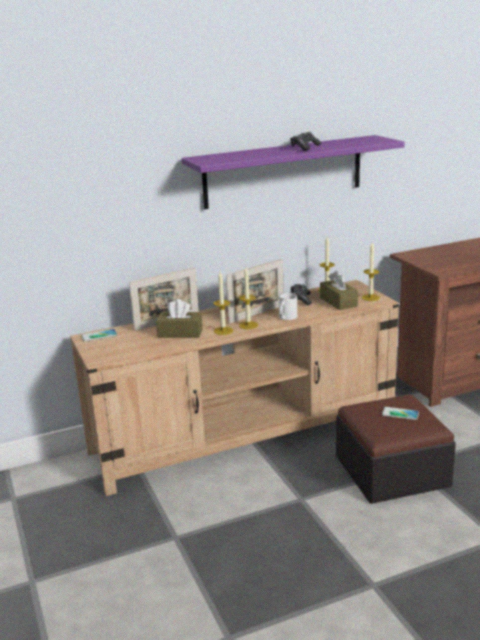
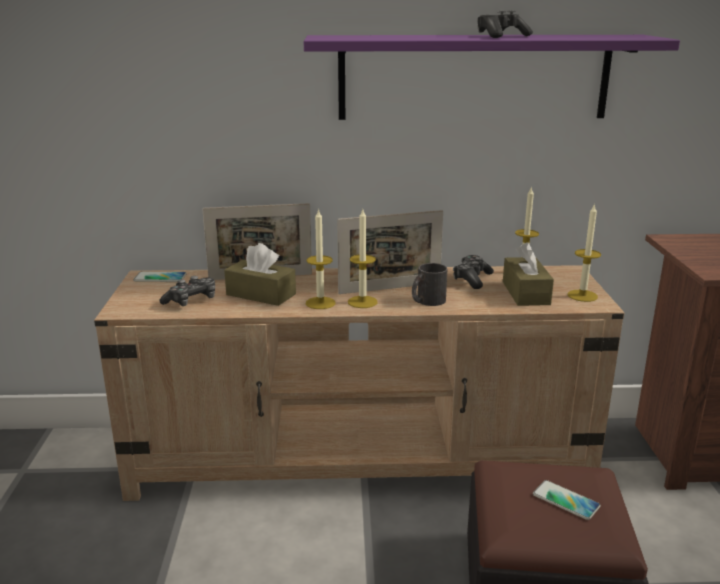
camera: 20 degrees right, 0 degrees up
white mug [279,293,297,320] -> black mug [412,263,448,306]
none -> game controller [159,276,215,306]

